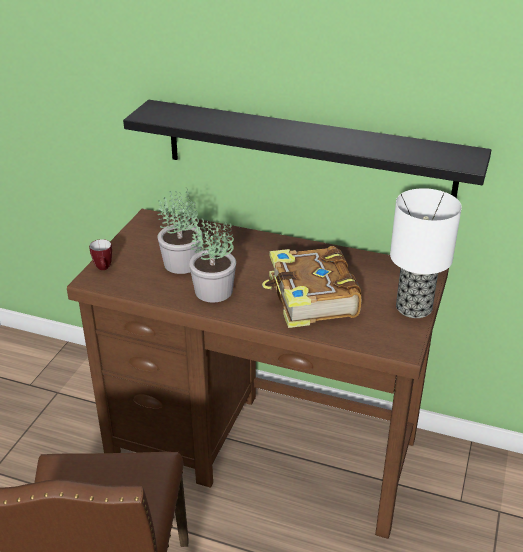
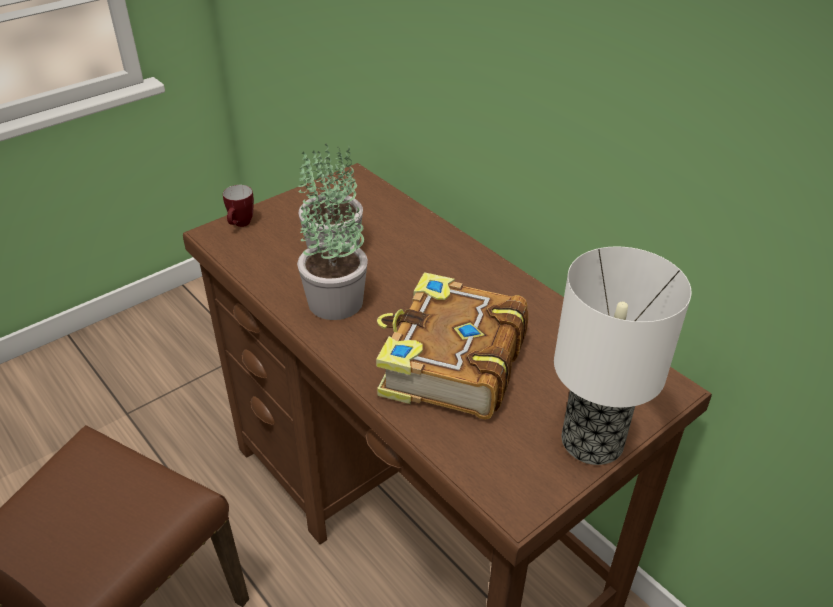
camera: 30 degrees right, 5 degrees up
black shelf [123,100,492,198] -> none

